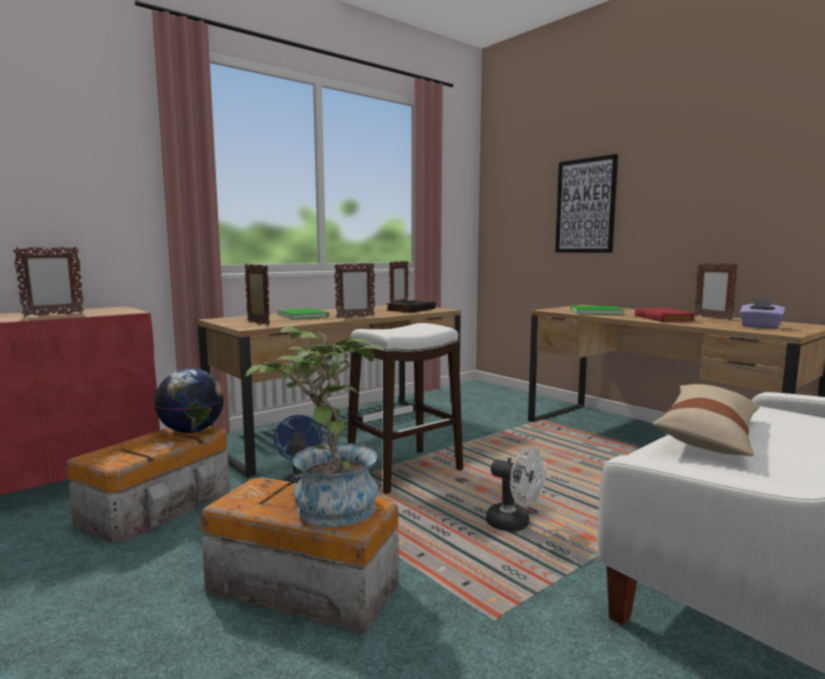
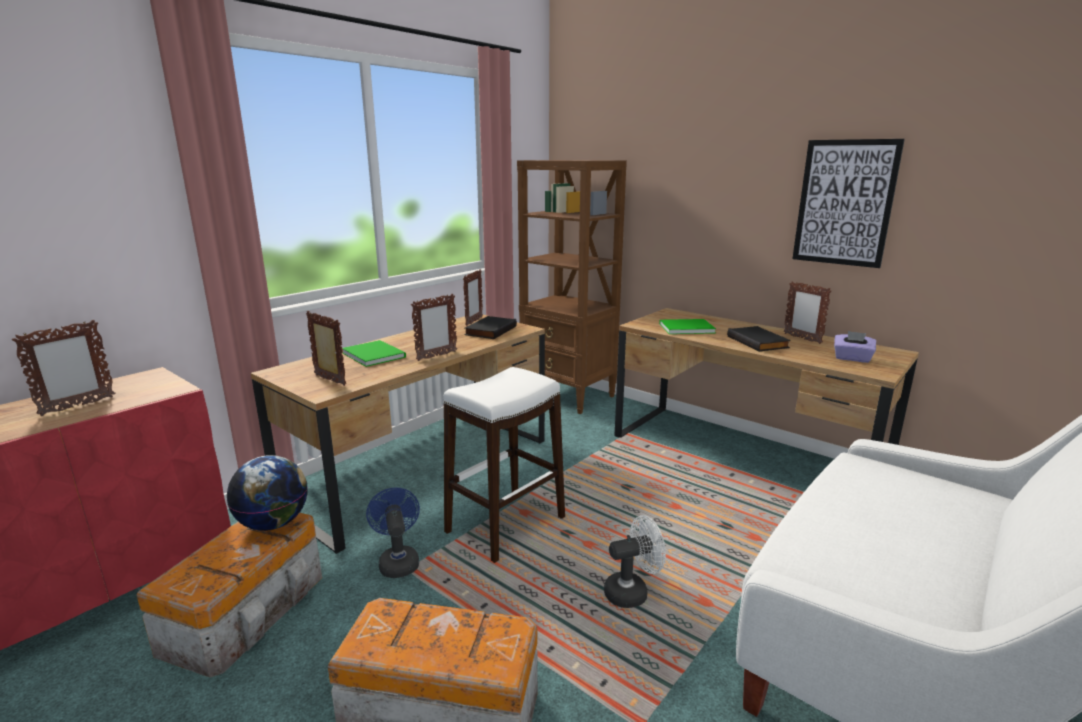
camera: 10 degrees left, 10 degrees up
potted plant [245,326,384,527] -> none
white fan [486,448,546,531] -> white fan turned 45 degrees counterclockwise [604,515,666,608]
picture [555,154,618,253] -> picture moved to [792,139,905,268]
red book [635,308,697,322] -> black book [727,326,791,352]
beige pillow [653,384,759,456] -> none
none -> brown bookcase [517,160,627,414]

